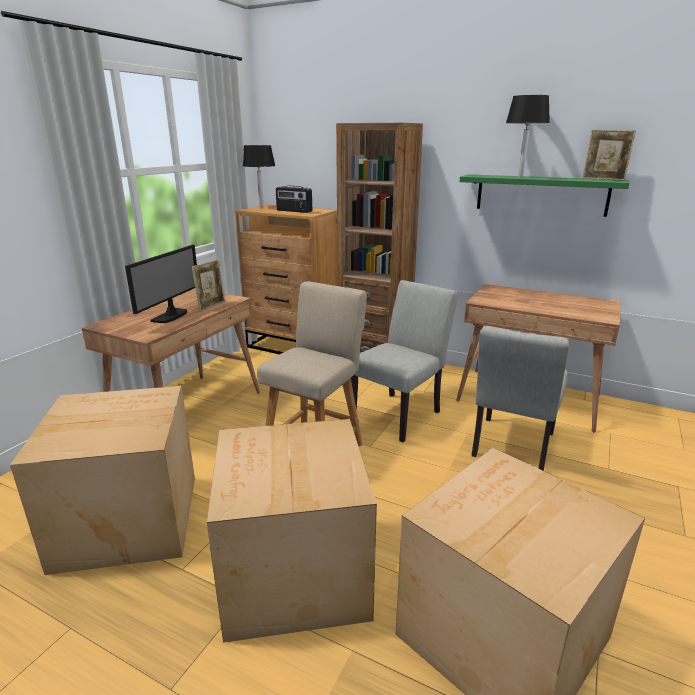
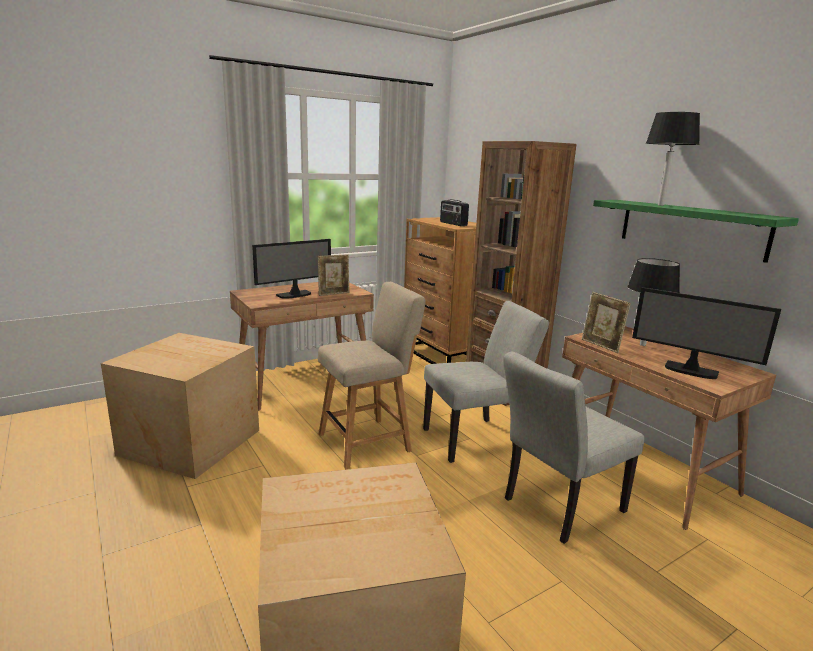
camera: 30 degrees right, 5 degrees down
cardboard box [207,419,377,643] -> none
black table lamp [243,145,275,208] -> black table lamp moved to [627,258,680,346]
picture frame [582,130,636,181] -> picture frame moved to [582,292,631,353]
none -> monitor [632,287,781,379]

